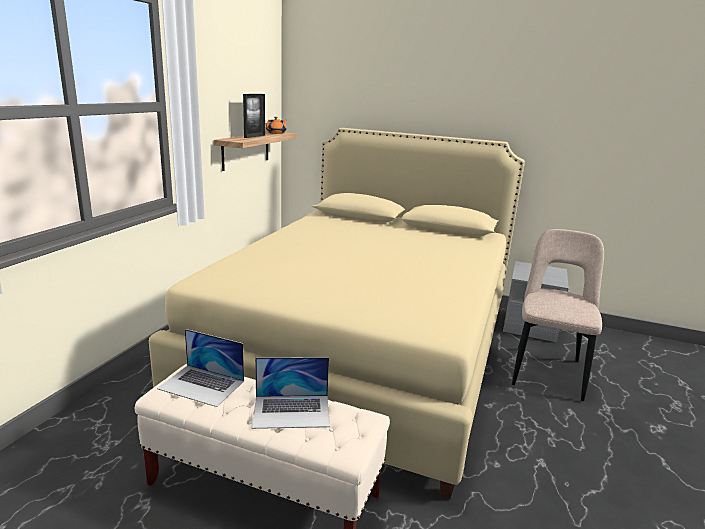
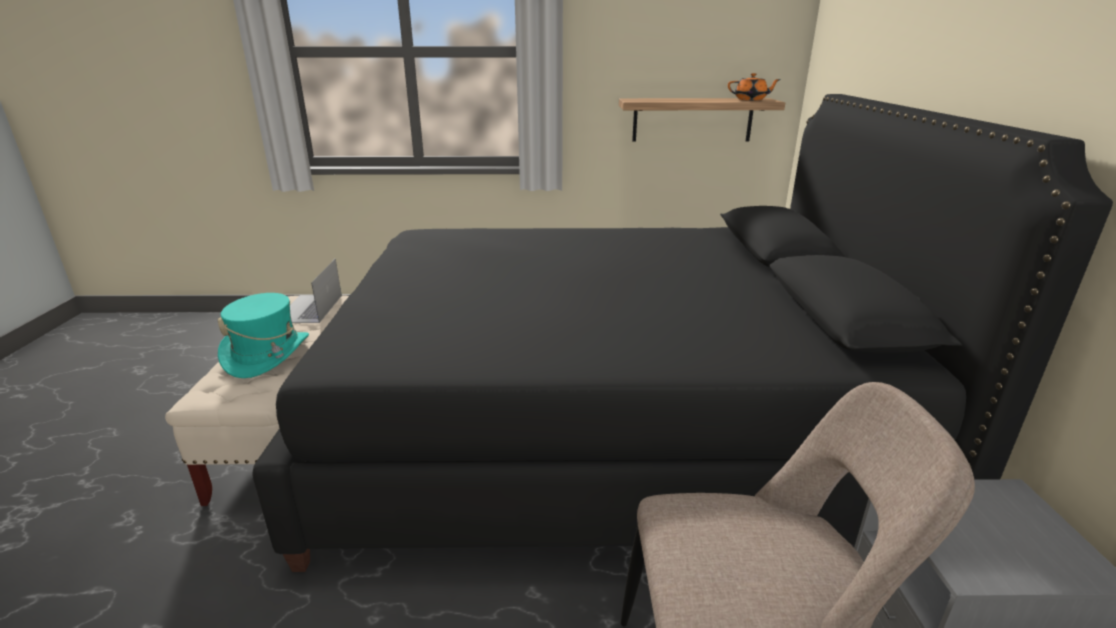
camera: 70 degrees right, 5 degrees up
beige bed [149,128,525,500] -> black bed [252,94,1113,572]
picture frame [243,94,265,138] -> none
laptop [252,357,330,429] -> turquoise hat [218,293,309,378]

